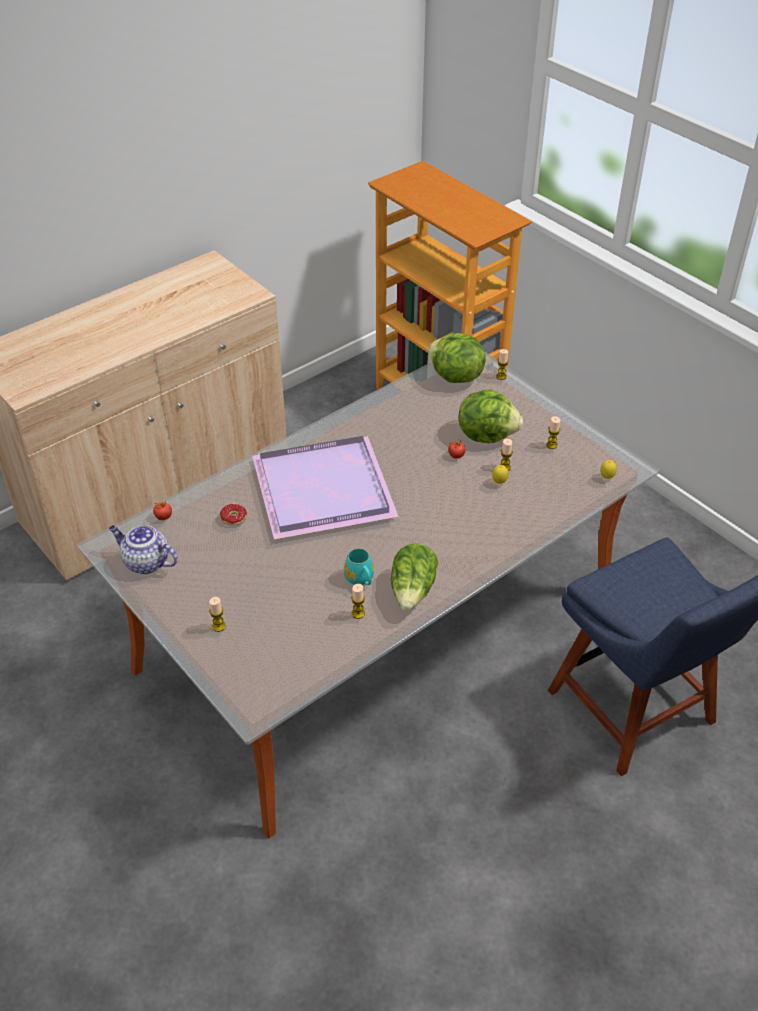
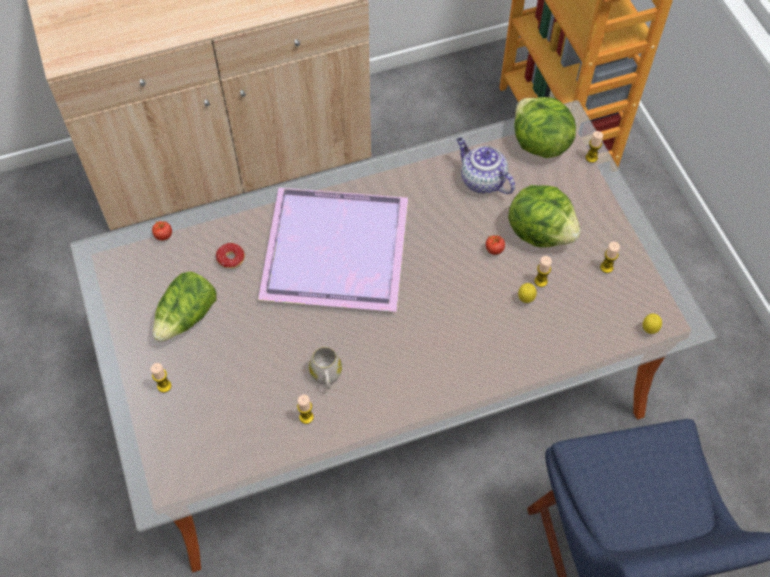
camera: 20 degrees right, 15 degrees up
teapot [109,525,178,574] -> teapot moved to [457,137,515,194]
turquoise mug [344,548,374,585] -> white mug [309,347,342,389]
lettuce [391,543,438,611] -> lettuce moved to [153,271,217,342]

